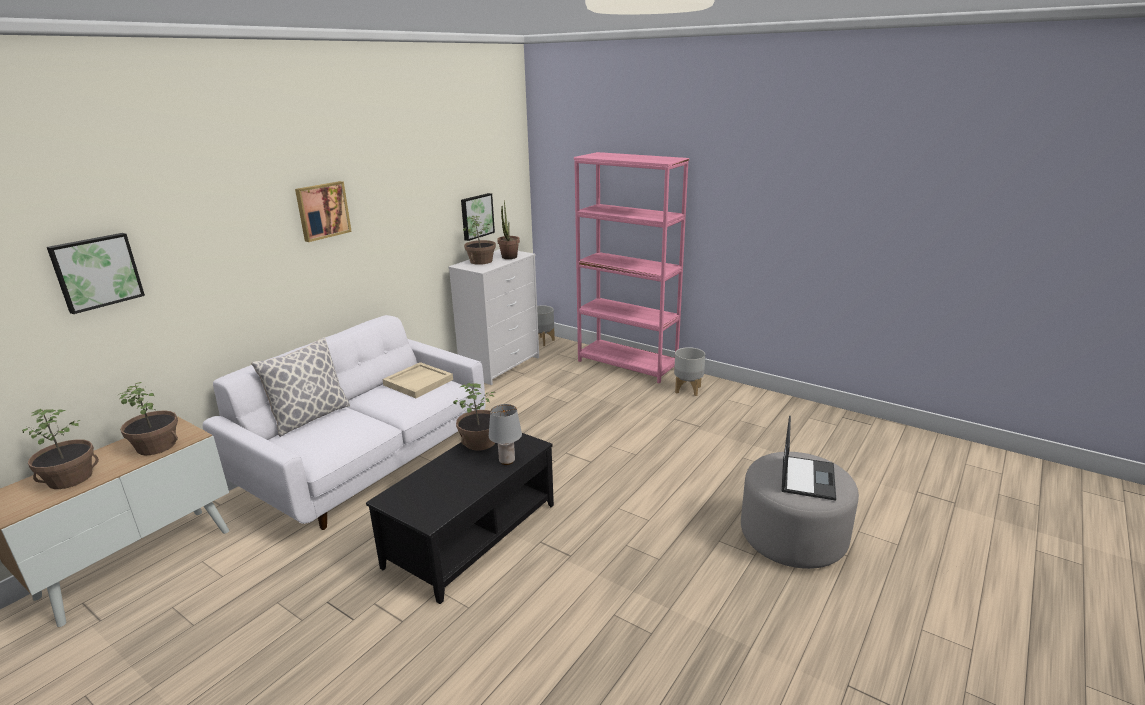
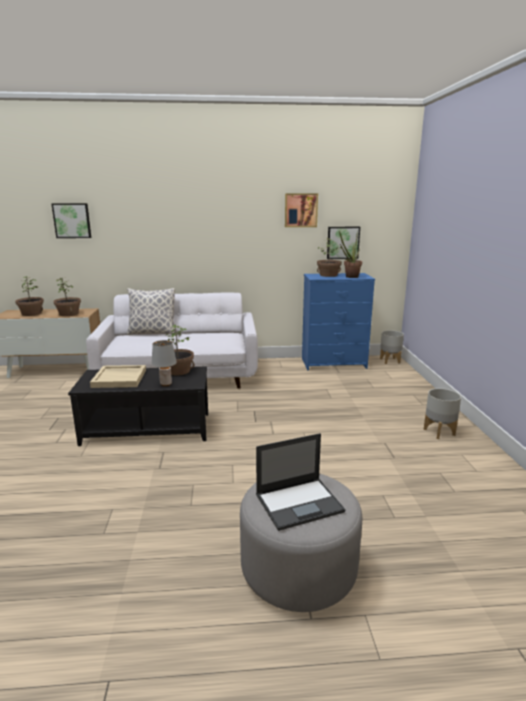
camera: 50 degrees right, 5 degrees down
picture [295,181,352,242] -> picture moved to [285,193,318,227]
beige tray [382,362,453,398] -> beige tray moved to [90,365,146,388]
white dresser [448,249,539,385] -> blue dresser [302,273,375,370]
pink bookcase [574,152,689,384] -> none

